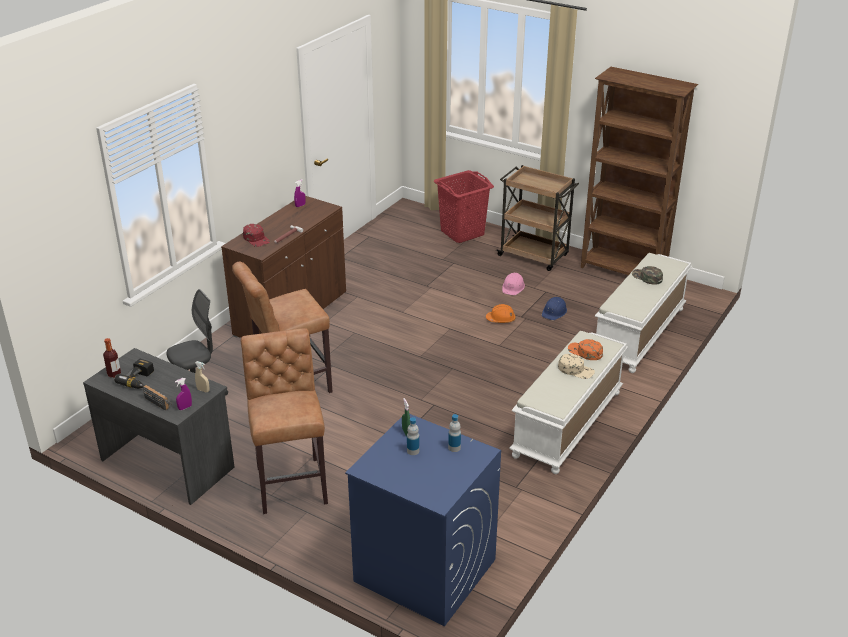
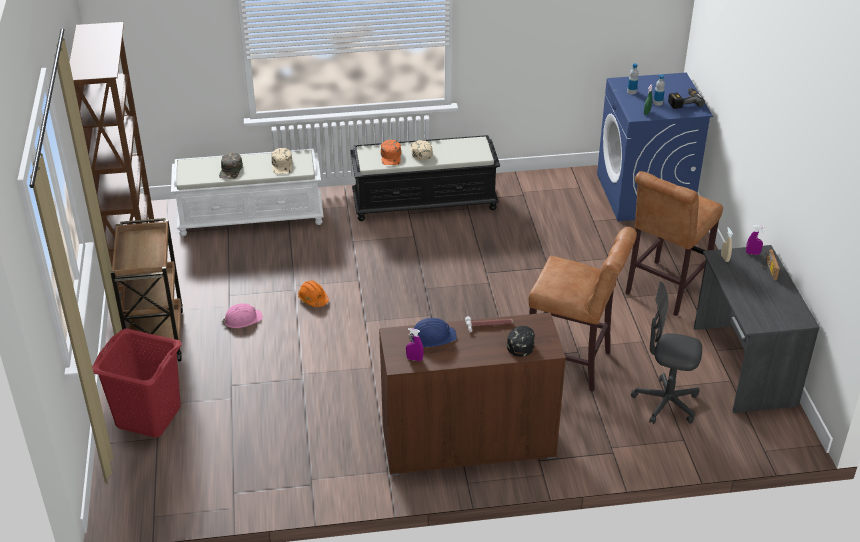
camera: 130 degrees left, 5 degrees up
bottle [103,338,121,378] -> none
power drill [114,359,154,389] -> power drill moved to [668,88,705,109]
red cap [243,224,270,247] -> black cap [507,326,535,357]
white bench [509,331,628,474] -> black bench [350,135,500,221]
blue hard hat [542,297,567,320] -> blue hard hat moved to [408,318,457,347]
none -> beige cap [271,148,293,174]

